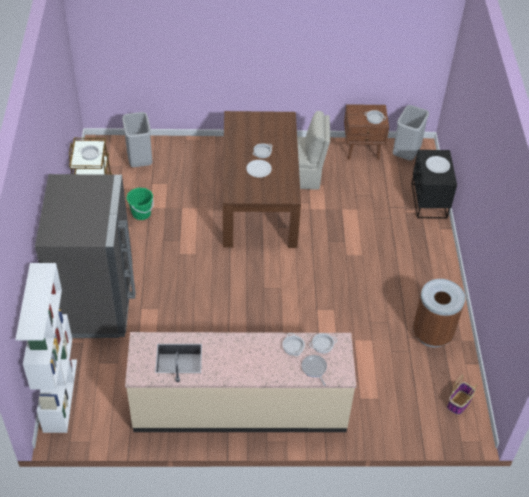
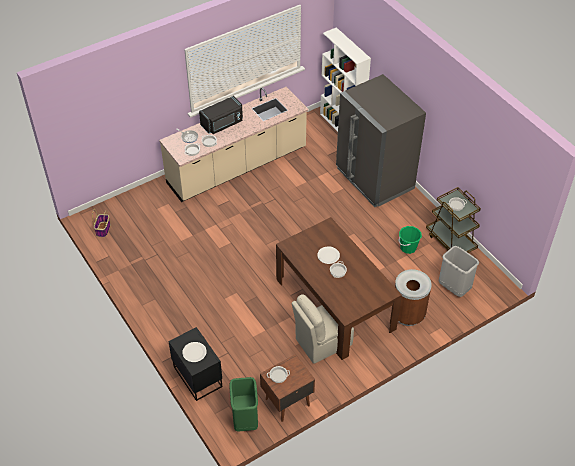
camera: 150 degrees right, 0 degrees up
grey trash can [393,105,429,161] -> green trash can [229,377,258,432]
brown trash can [413,279,465,347] -> brown trash can moved to [395,269,432,326]
none -> black microwave [199,96,243,134]

